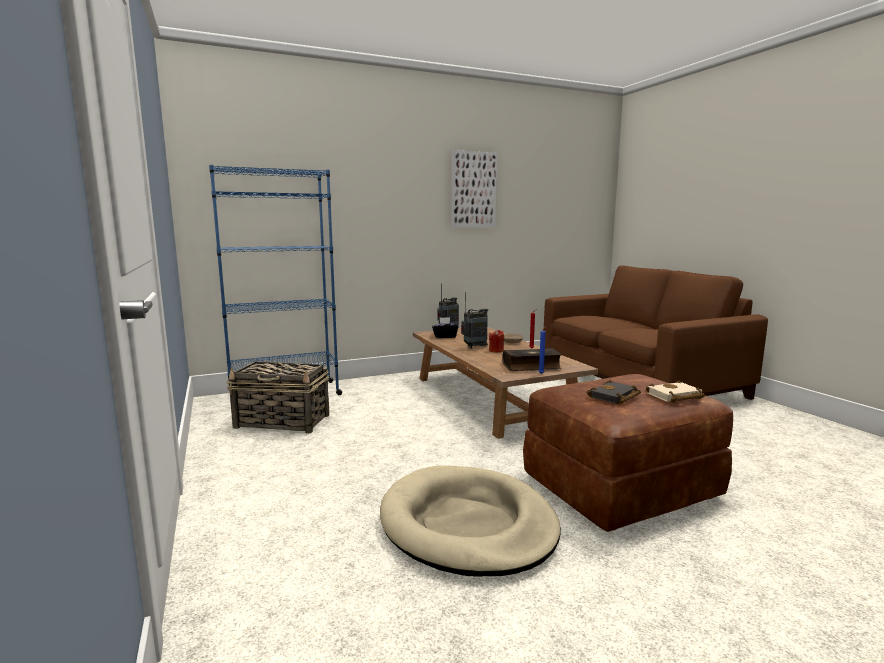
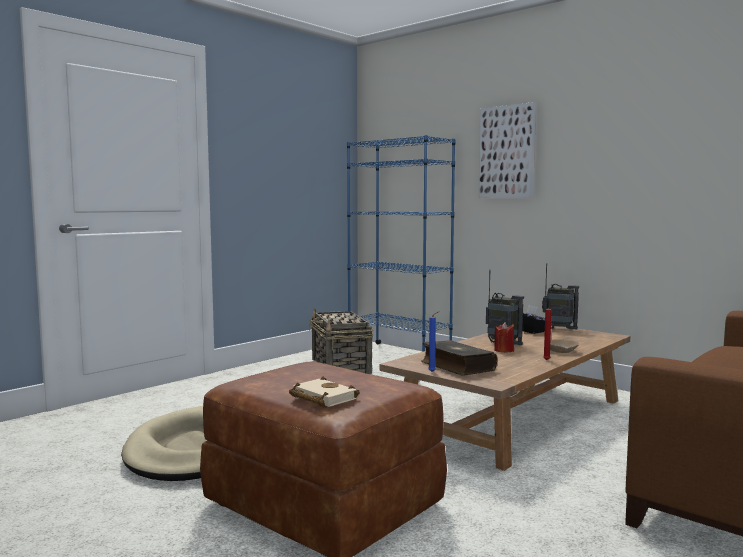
camera: 65 degrees right, 5 degrees down
picture [452,150,498,227] -> picture moved to [478,102,536,198]
black book [587,380,641,405] -> none

